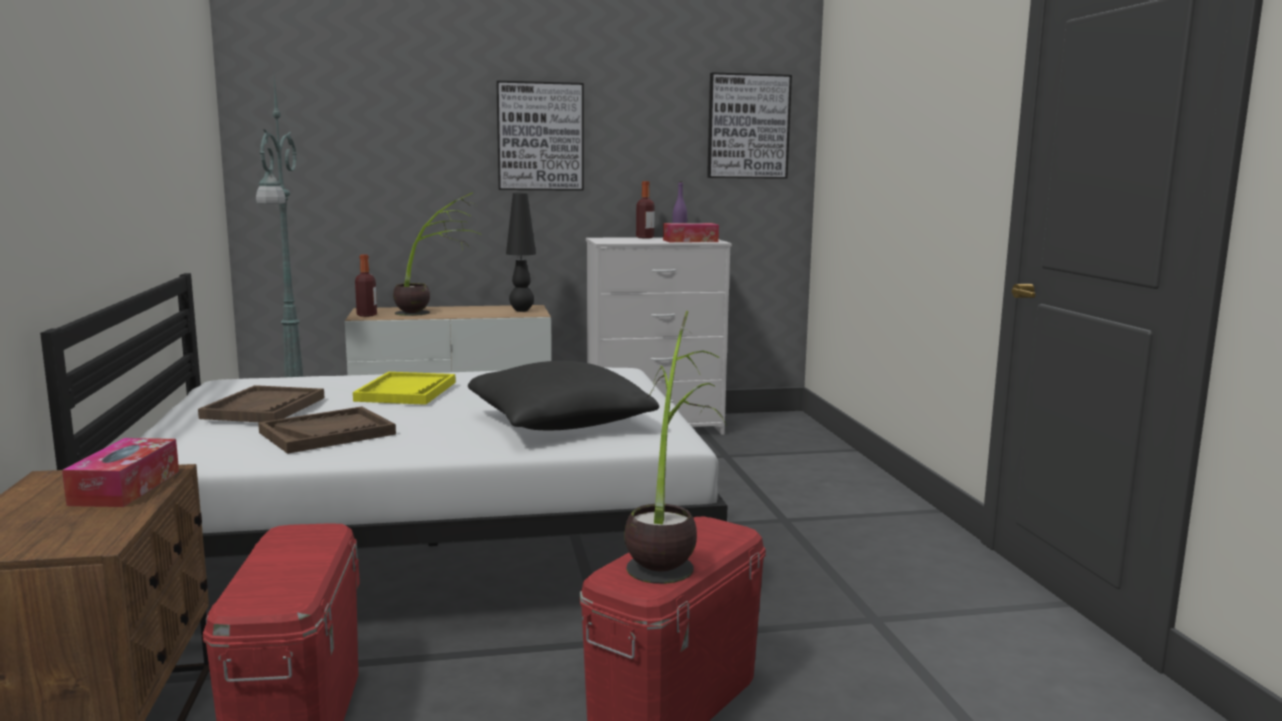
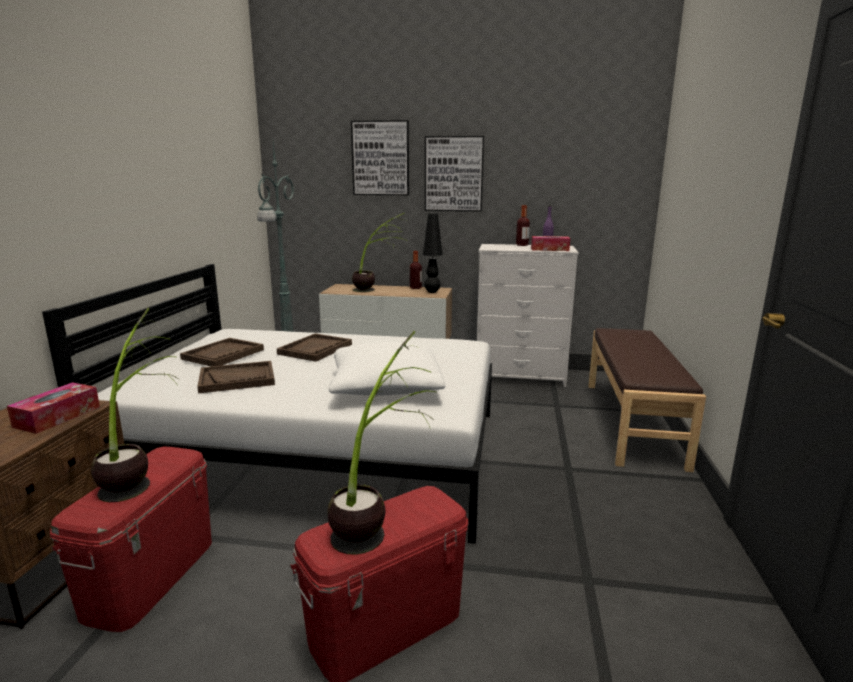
camera: 20 degrees right, 5 degrees up
yellow tray [353,372,456,405] -> brown tray [277,334,352,362]
bottle [355,255,377,317] -> bottle moved to [410,251,422,289]
black pillow [468,361,659,430] -> white pillow [329,342,446,396]
picture [707,72,792,179] -> picture moved to [351,120,409,195]
none -> potted plant [91,308,178,502]
none -> brown bench [588,328,706,472]

